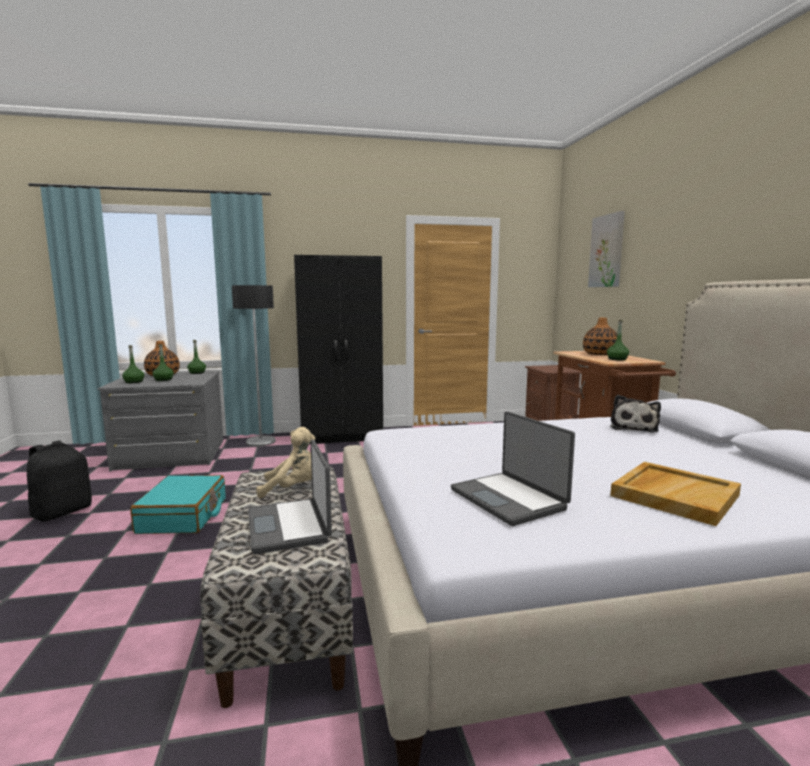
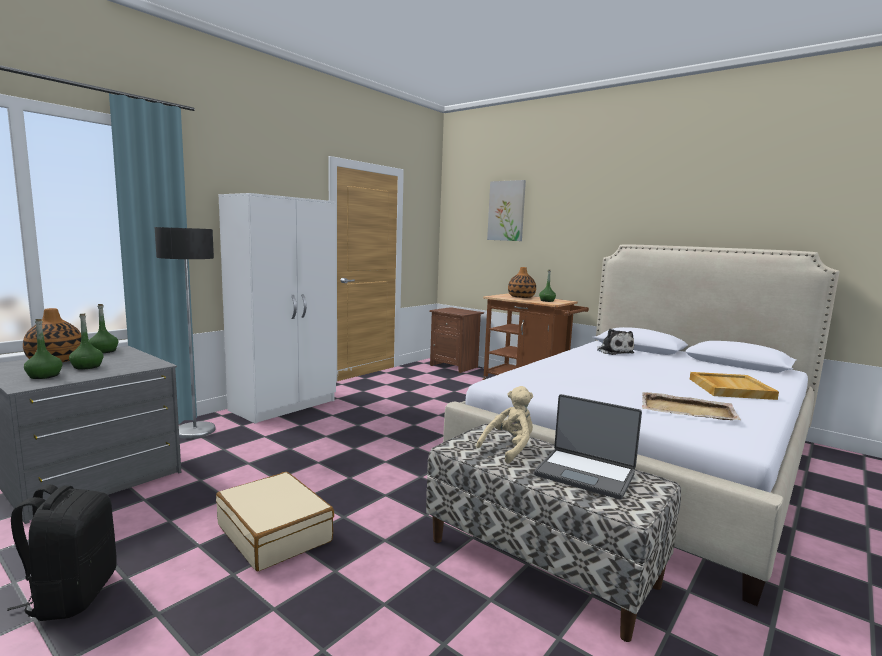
camera: 40 degrees left, 0 degrees up
turquoise suitcase [130,475,226,534] -> beige suitcase [216,472,334,571]
black wardrobe [294,255,383,444] -> white wardrobe [219,193,336,424]
laptop [451,411,575,526] -> beige tray [642,392,741,420]

